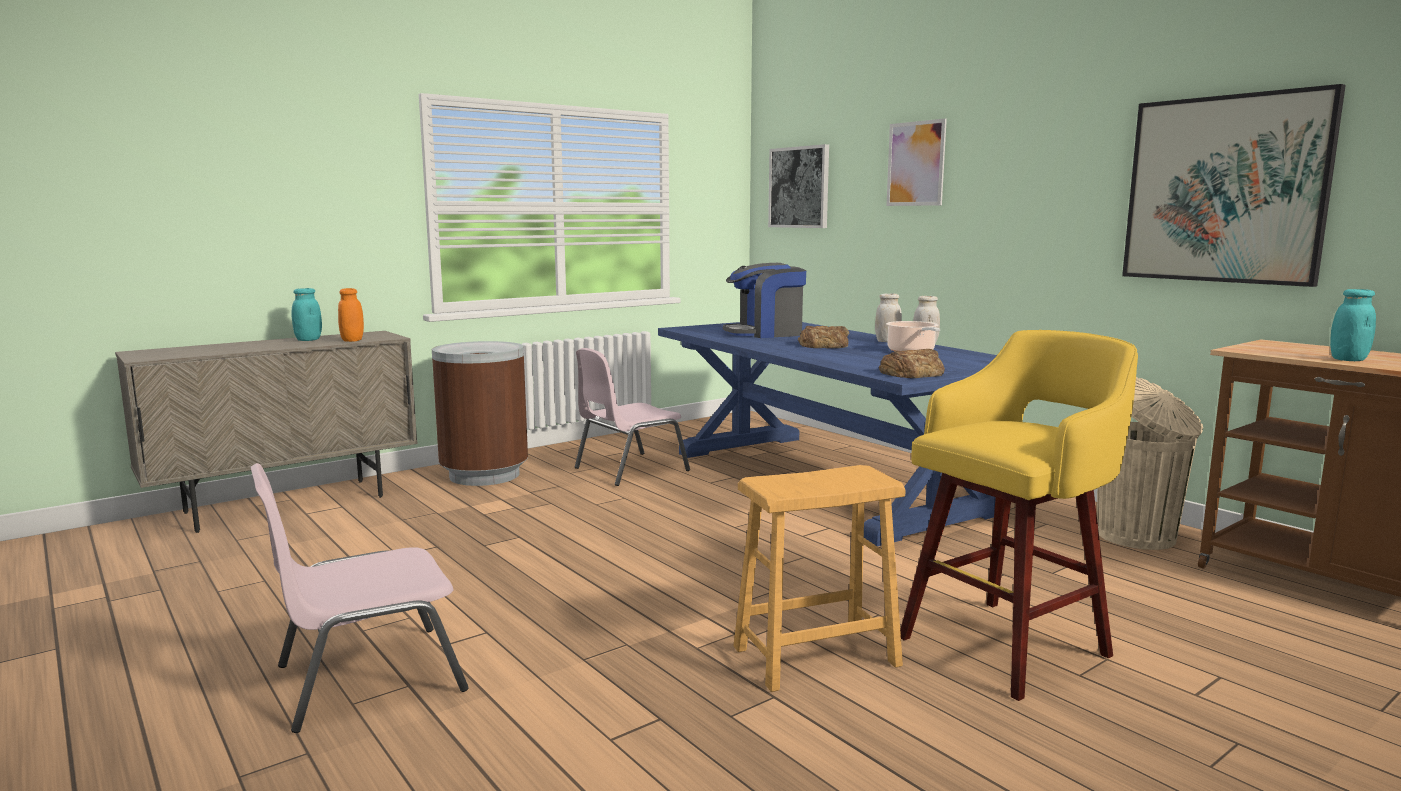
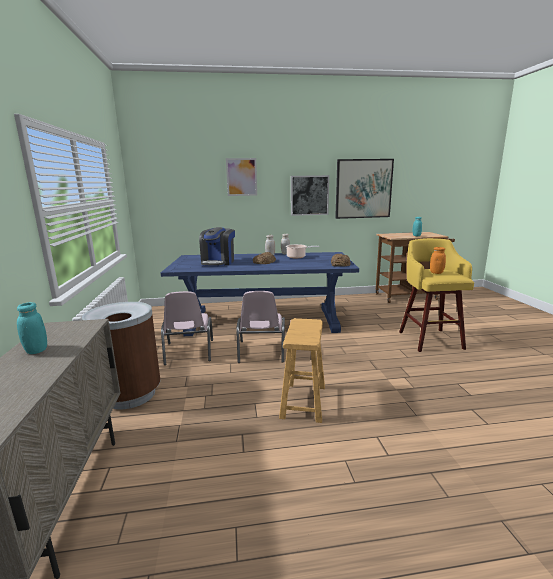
camera: 60 degrees left, 5 degrees up
pink chair [250,463,469,733] -> pink chair moved to [236,291,285,363]
orange jar [338,288,364,342] -> orange jar moved to [430,247,446,274]
brown stool [733,465,906,692] -> brown stool moved to [279,318,325,423]
picture [768,144,829,228] -> picture moved to [291,175,329,216]
beige trash can [1097,377,1203,550] -> none

